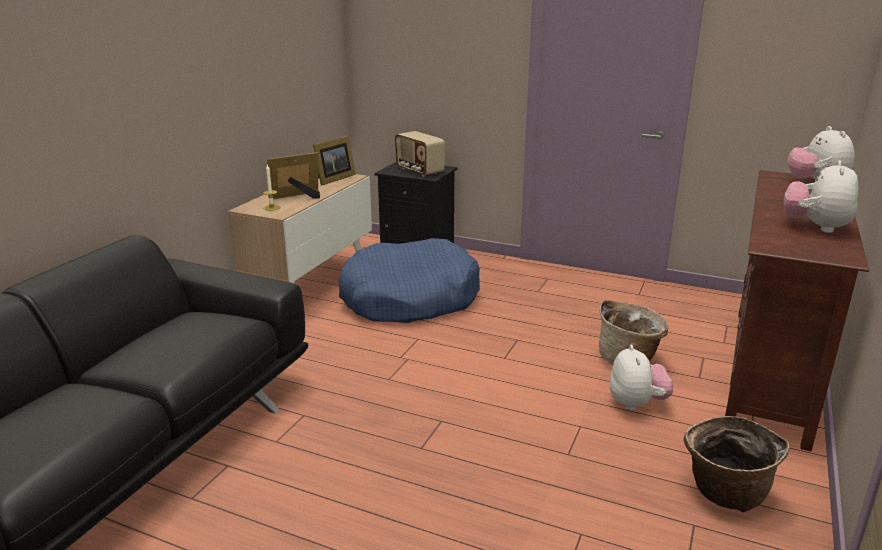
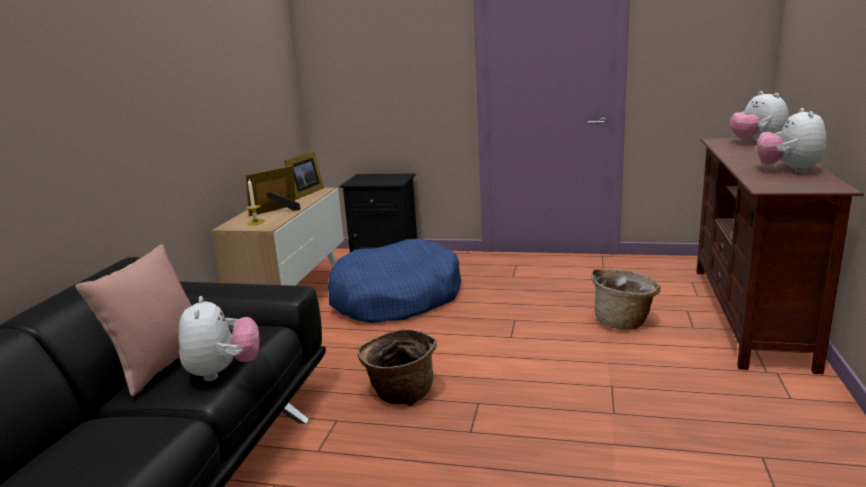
camera: 10 degrees left, 5 degrees down
radio [395,131,445,177] -> none
plush toy [610,345,673,410] -> plush toy moved to [179,296,260,381]
basket [683,416,790,512] -> basket moved to [358,329,437,406]
none -> pink pillow [75,244,192,397]

